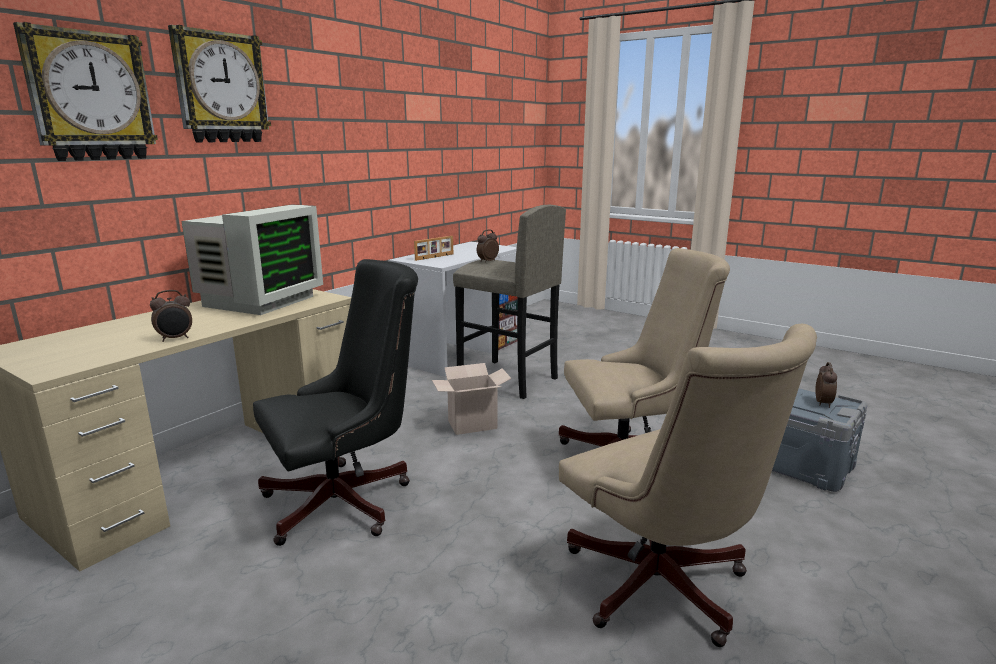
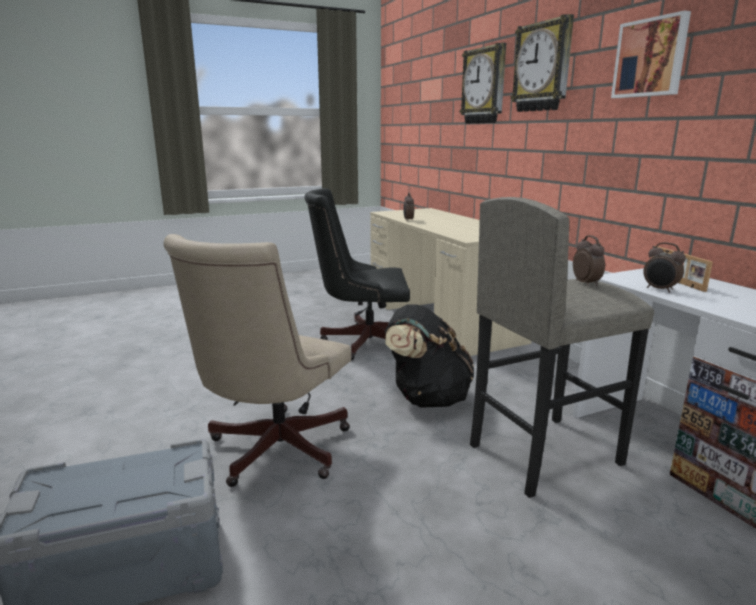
camera: 120 degrees right, 0 degrees up
monitor [181,205,323,315] -> none
black office chair [253,259,418,546] -> black office chair turned 90 degrees clockwise [304,188,410,360]
cardboard box [432,363,512,435] -> black backpack [385,304,474,408]
beige office chair [559,324,817,647] -> none
alarm clock [815,362,837,408] -> alarm clock moved to [643,242,686,293]
none -> picture [611,10,691,98]

